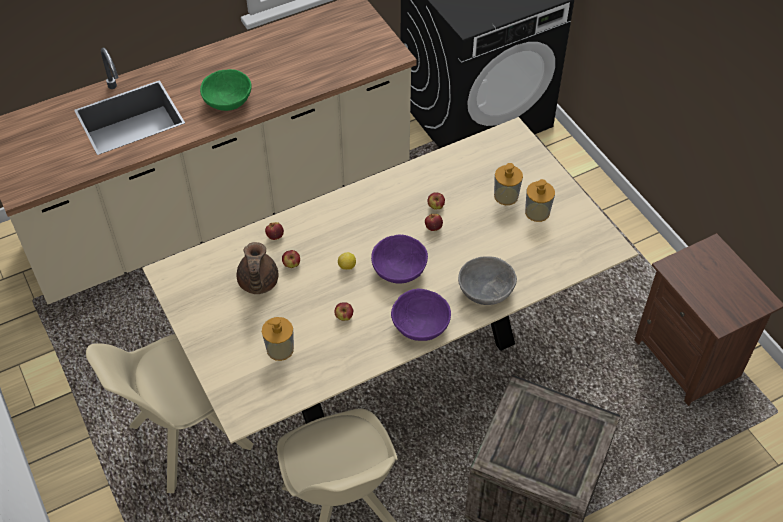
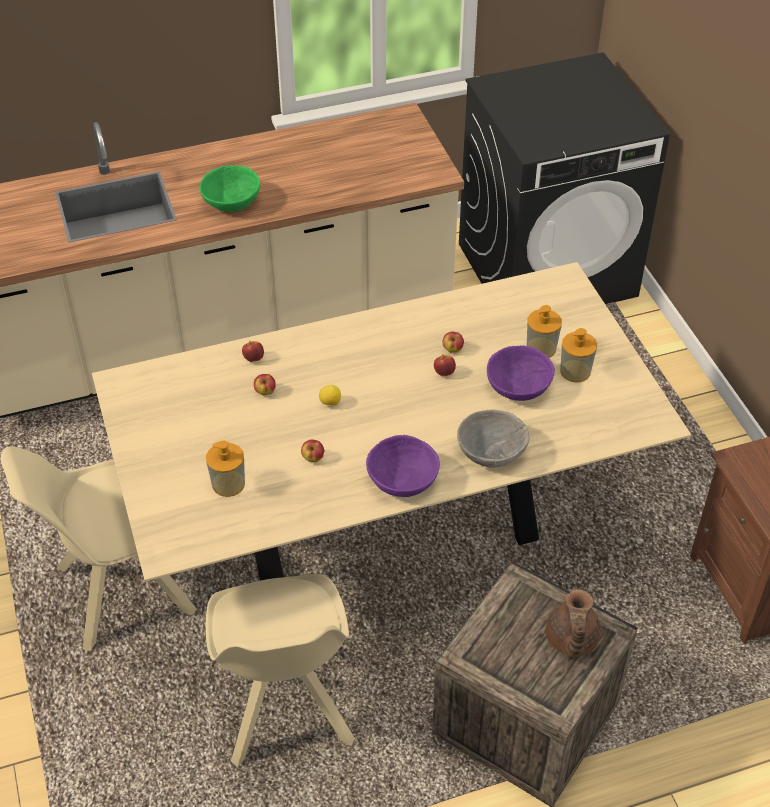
camera: 10 degrees right, 5 degrees down
brown teapot [237,242,278,294] -> brown teapot moved to [546,589,601,657]
purple bowl [371,235,428,284] -> purple bowl moved to [487,345,555,401]

